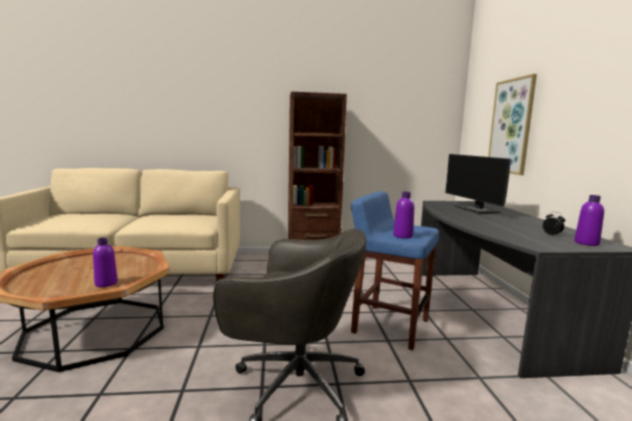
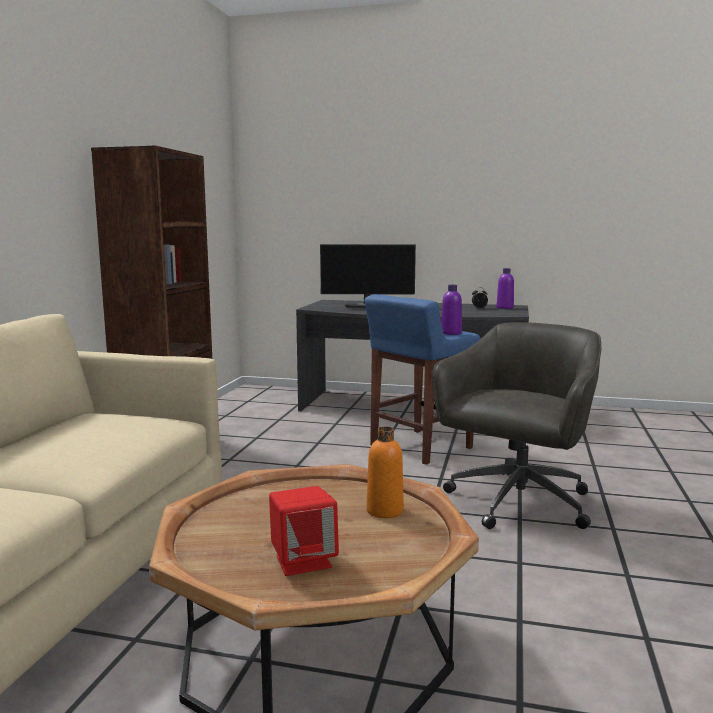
camera: 70 degrees left, 0 degrees up
purple bottle [93,238,118,287] -> orange bottle [367,427,404,518]
picture [488,74,537,175] -> none
none -> red speaker [269,486,339,576]

